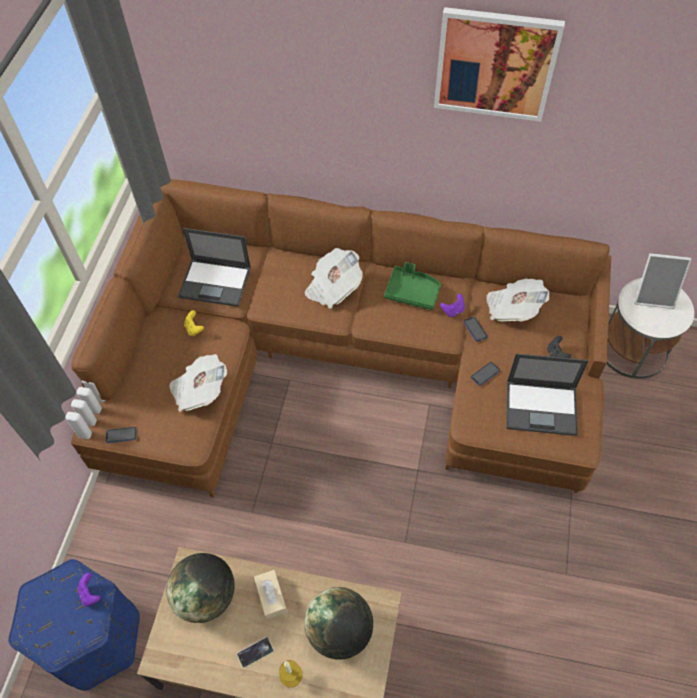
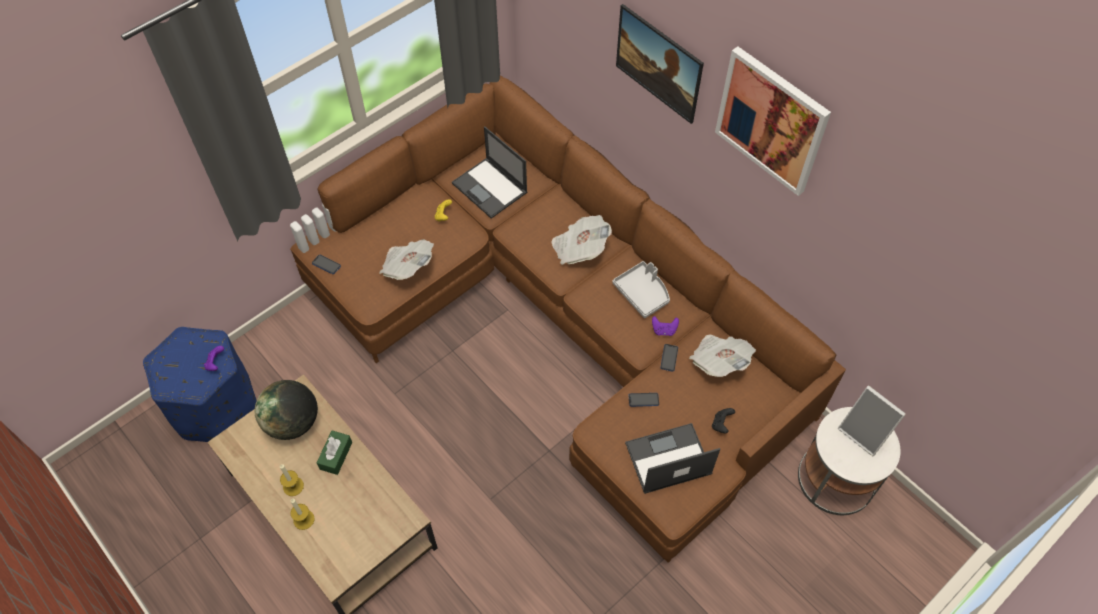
camera: 35 degrees right, 0 degrees up
phone [237,637,274,668] -> candle [280,464,304,496]
beige tissue box [254,570,287,620] -> green tissue box [317,430,352,475]
globe [304,587,373,660] -> none
green tray [384,262,441,310] -> grey tray [612,261,670,318]
laptop [506,353,588,436] -> laptop turned 120 degrees clockwise [625,423,720,494]
none -> picture [616,4,704,124]

